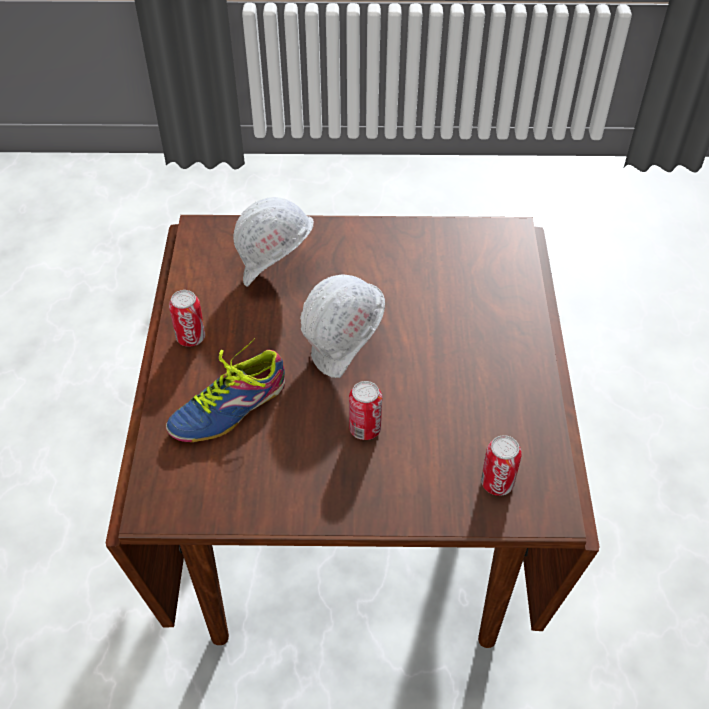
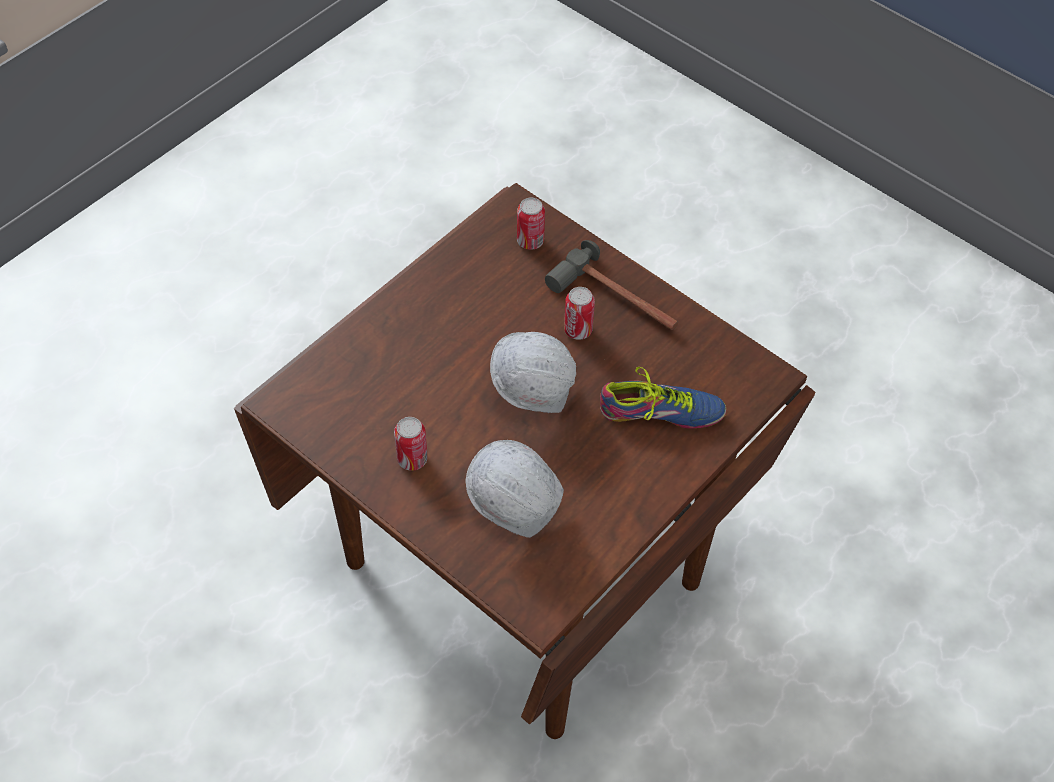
camera: 140 degrees left, 5 degrees up
can [169,290,205,347] -> can moved to [394,417,428,471]
none -> hammer [545,240,678,330]

